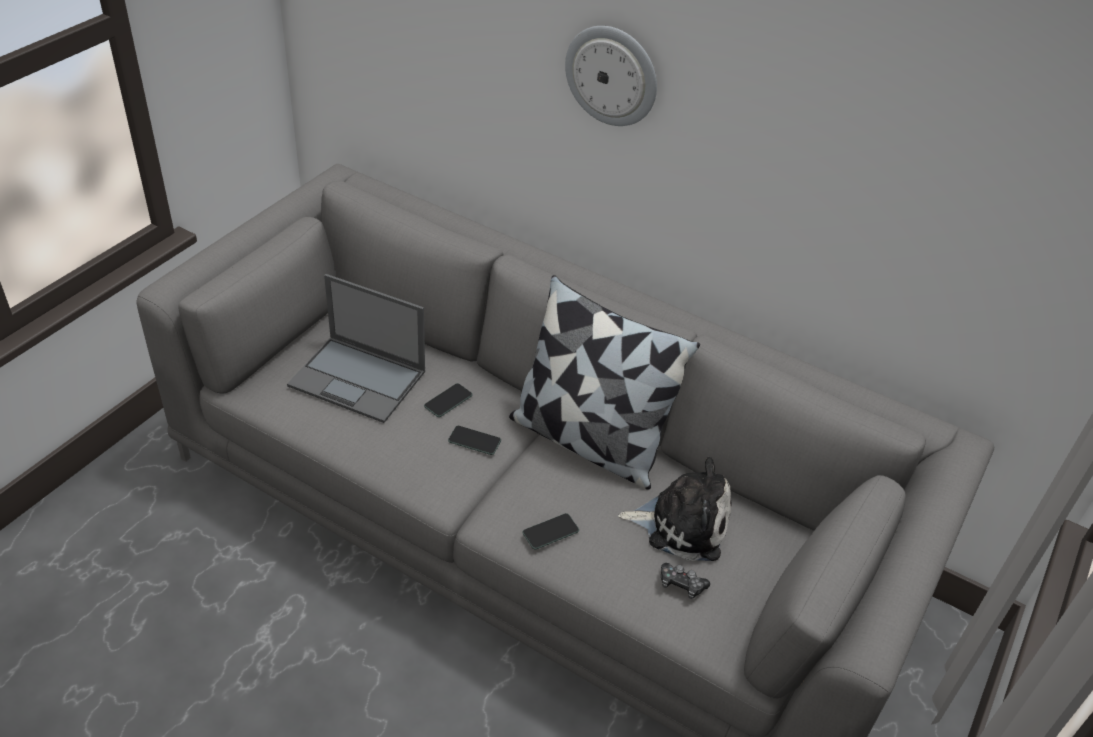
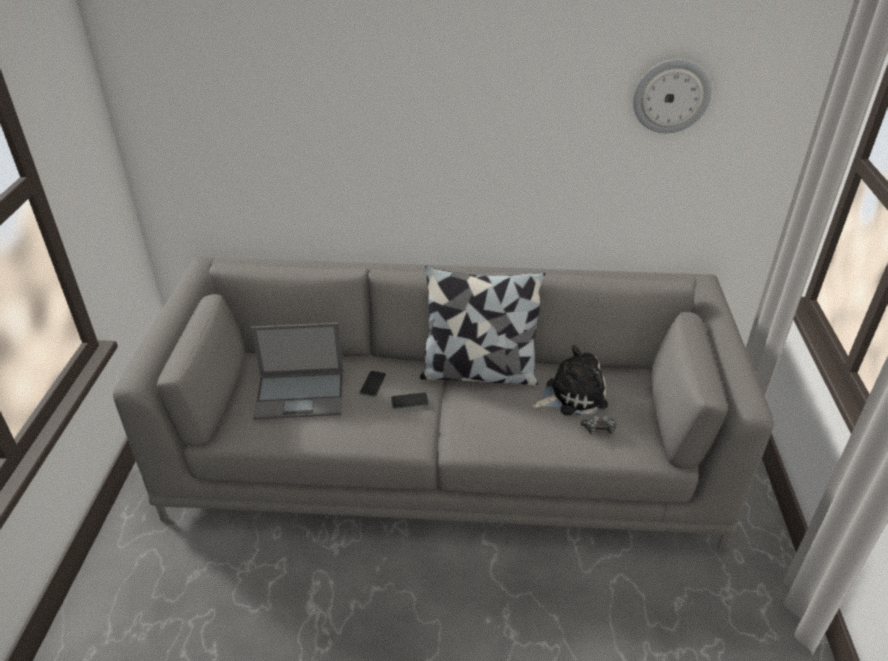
camera: 25 degrees left, 5 degrees down
phone [522,513,579,550] -> none
wall clock [565,26,657,126] -> wall clock moved to [633,59,712,133]

